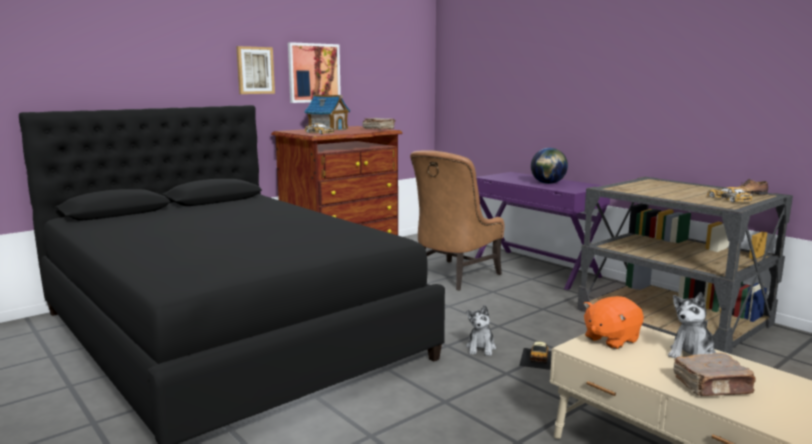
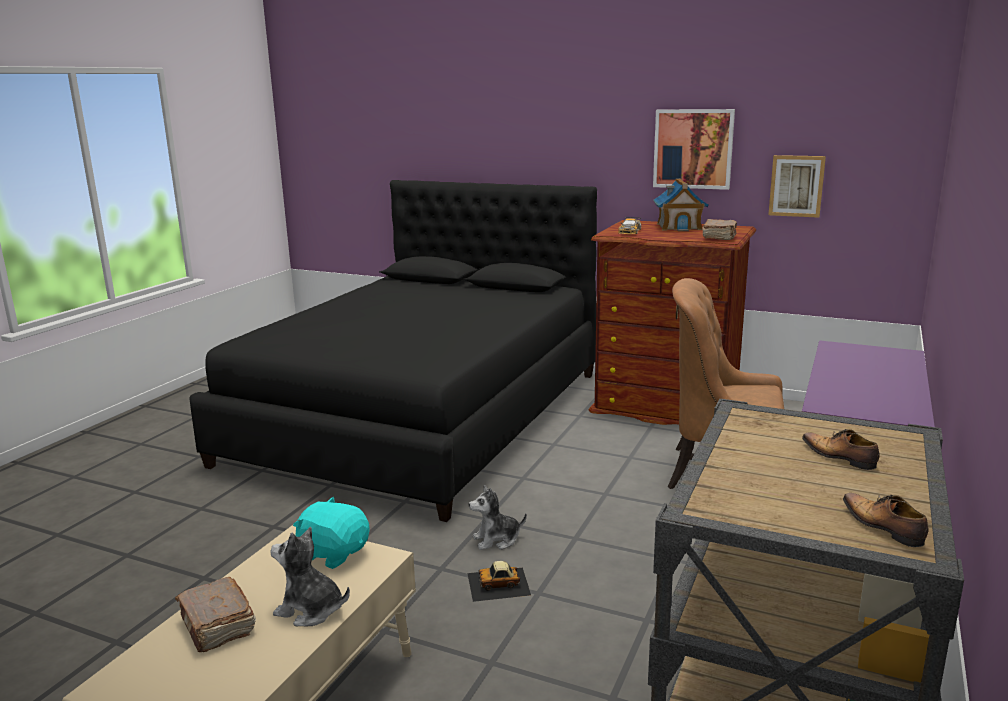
camera: 65 degrees right, 5 degrees up
picture [236,46,275,94] -> picture moved to [768,155,826,218]
globe [531,148,568,184] -> none
orange plush toy [584,296,644,349] -> turquoise plush toy [293,497,370,569]
toy car [707,187,753,202] -> none
none -> shoe [802,429,880,470]

